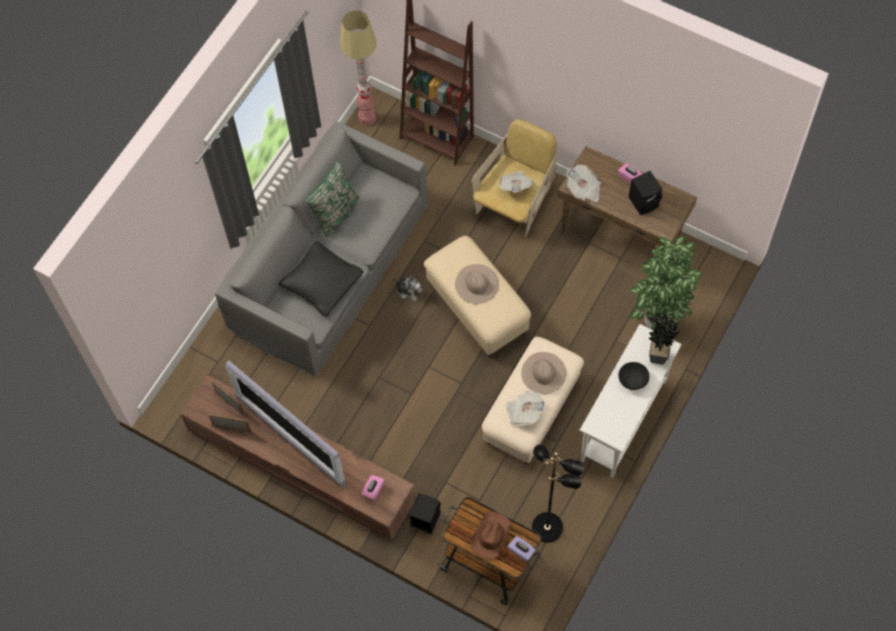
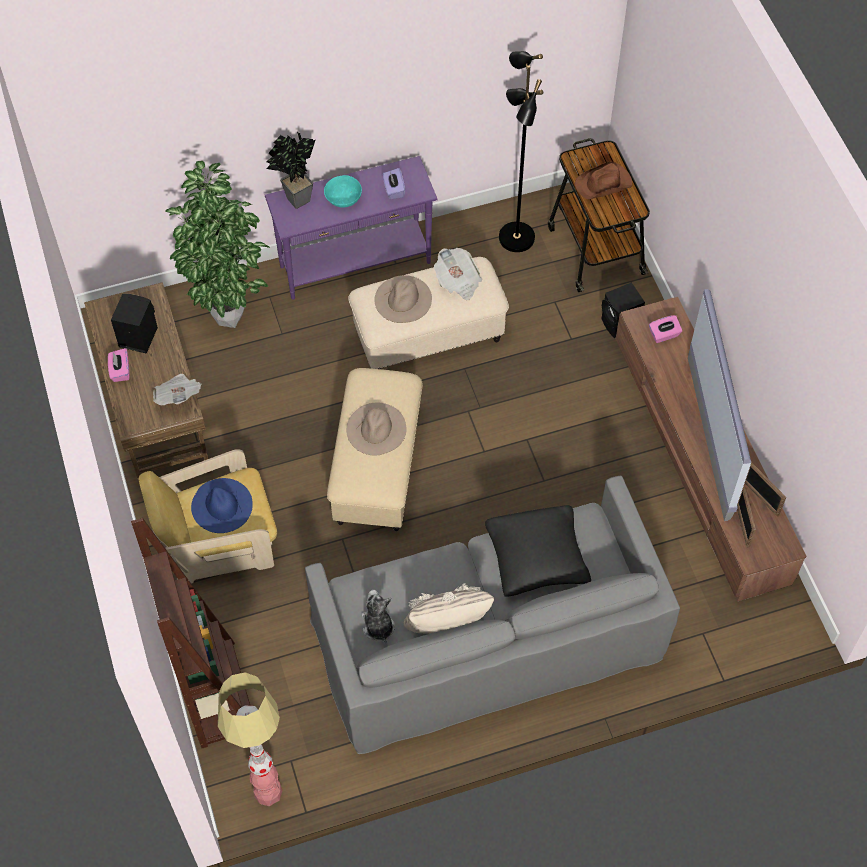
camera: 140 degrees left, 5 degrees down
green pillow [305,161,359,237] -> beige pillow [403,583,494,634]
plush toy [393,275,423,301] -> plush toy moved to [362,590,395,643]
newspaper [499,171,533,193] -> blue hat [191,478,253,533]
purple tissue box [508,536,536,562] -> purple tissue box moved to [383,168,405,200]
white console table [579,324,682,478] -> purple console table [265,156,437,300]
black bowl [618,362,649,390] -> turquoise bowl [324,175,362,208]

